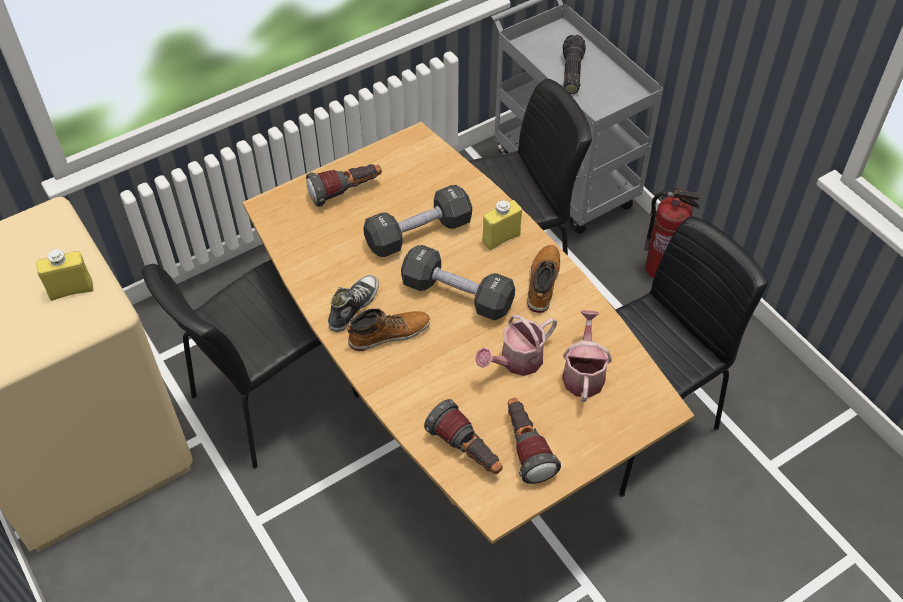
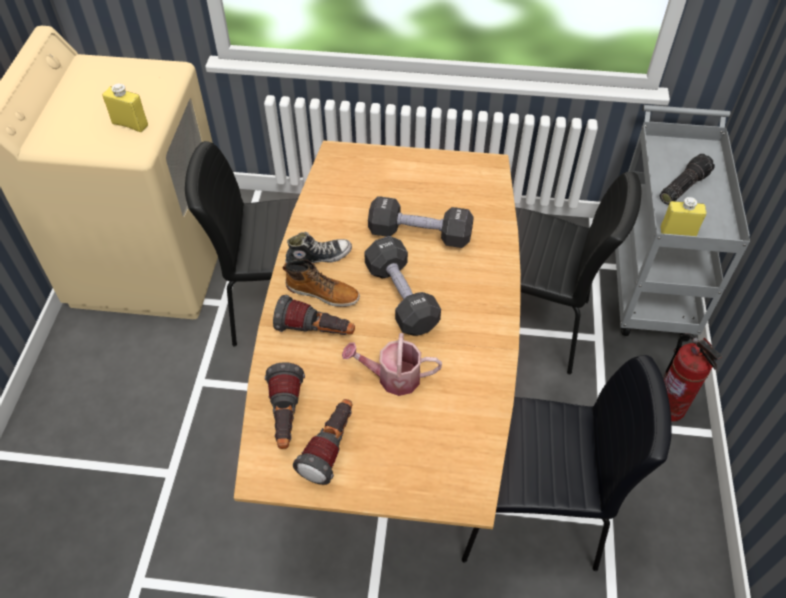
camera: 40 degrees right, 0 degrees up
flashlight [306,164,382,207] -> flashlight moved to [273,295,355,335]
yellow bottle [482,200,522,250] -> yellow bottle moved to [661,197,707,236]
boot [527,245,560,313] -> none
watering can [562,310,612,402] -> none

